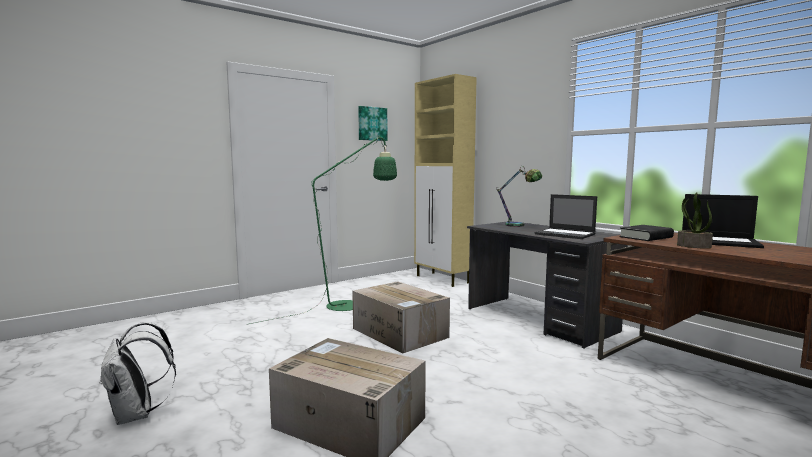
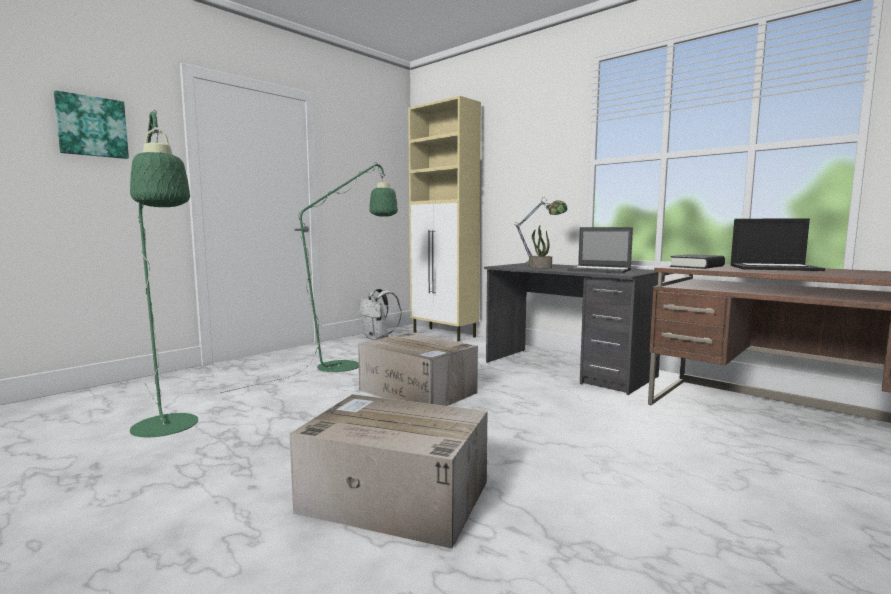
camera: 10 degrees left, 0 degrees up
white backpack [100,322,176,425] -> white backpack moved to [359,289,402,340]
picture [358,106,387,141] -> picture moved to [54,90,129,159]
potted plant [677,192,713,249] -> potted plant moved to [529,225,552,268]
none -> green floor lamp [130,110,198,437]

